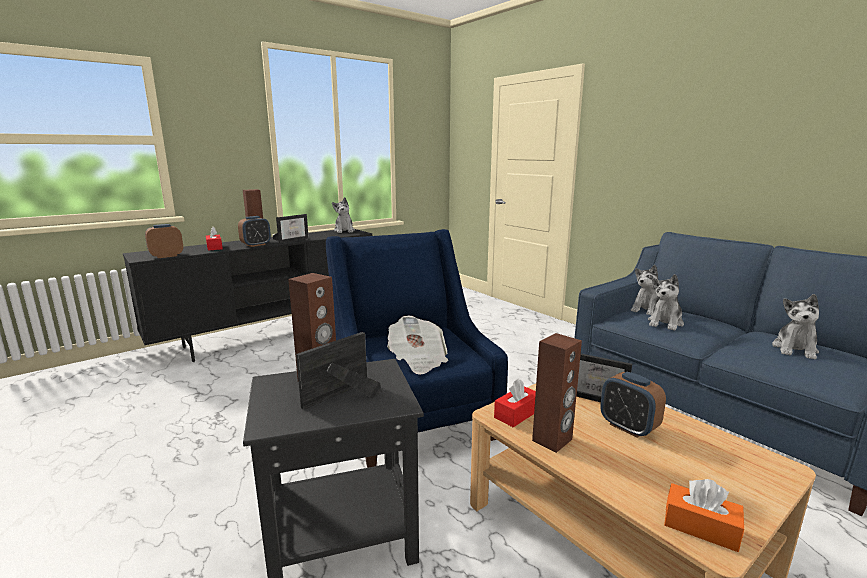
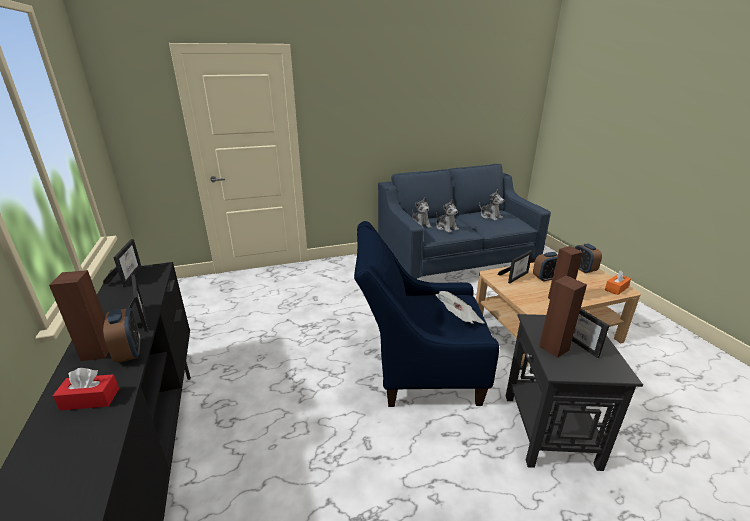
camera: 70 degrees left, 10 degrees up
alarm clock [145,224,183,258] -> alarm clock moved to [575,243,602,273]
plush toy [332,197,355,233] -> picture frame [103,239,142,287]
red tissue box [494,379,536,427] -> none

